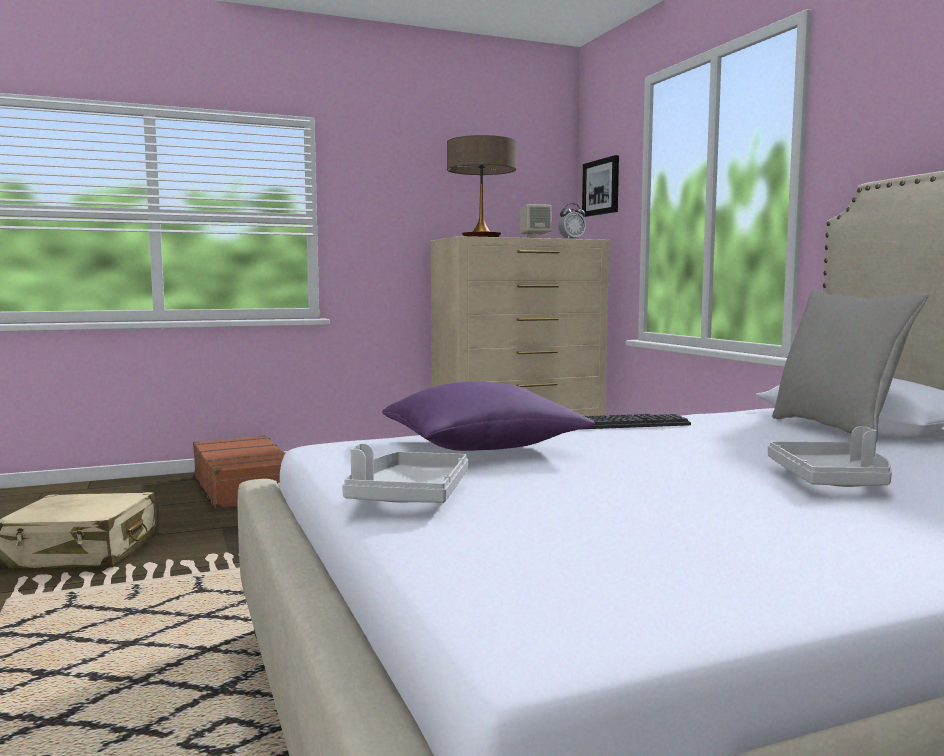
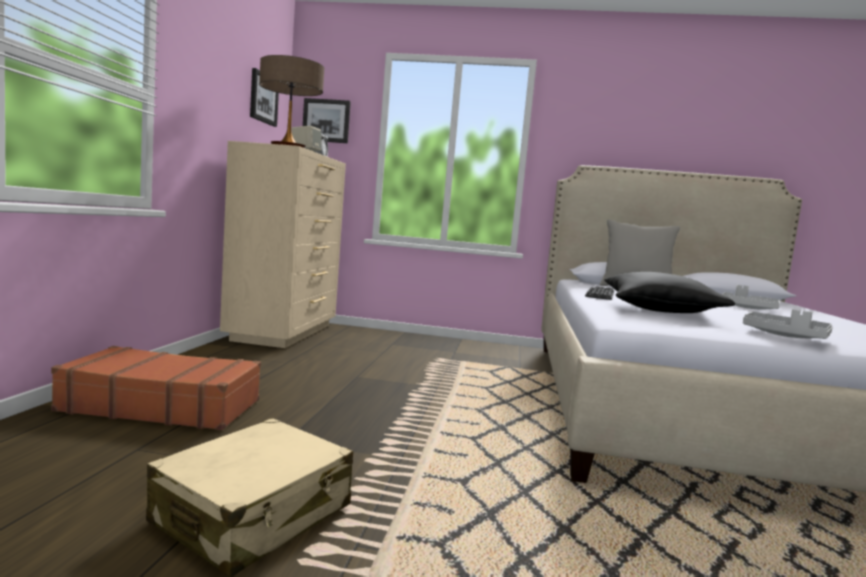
camera: 60 degrees left, 0 degrees up
purple pillow [382,381,595,451] -> black pillow [604,272,735,313]
none -> picture [250,68,279,127]

